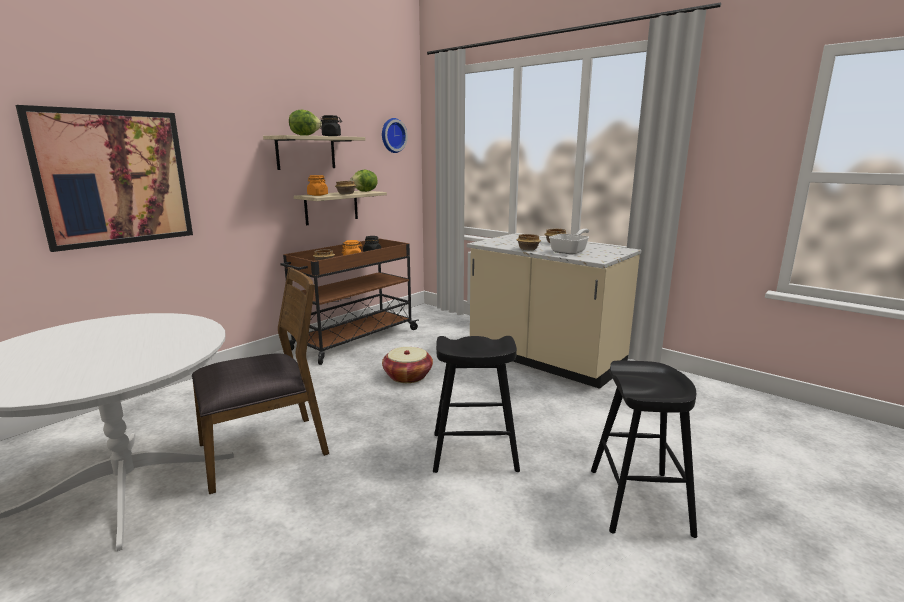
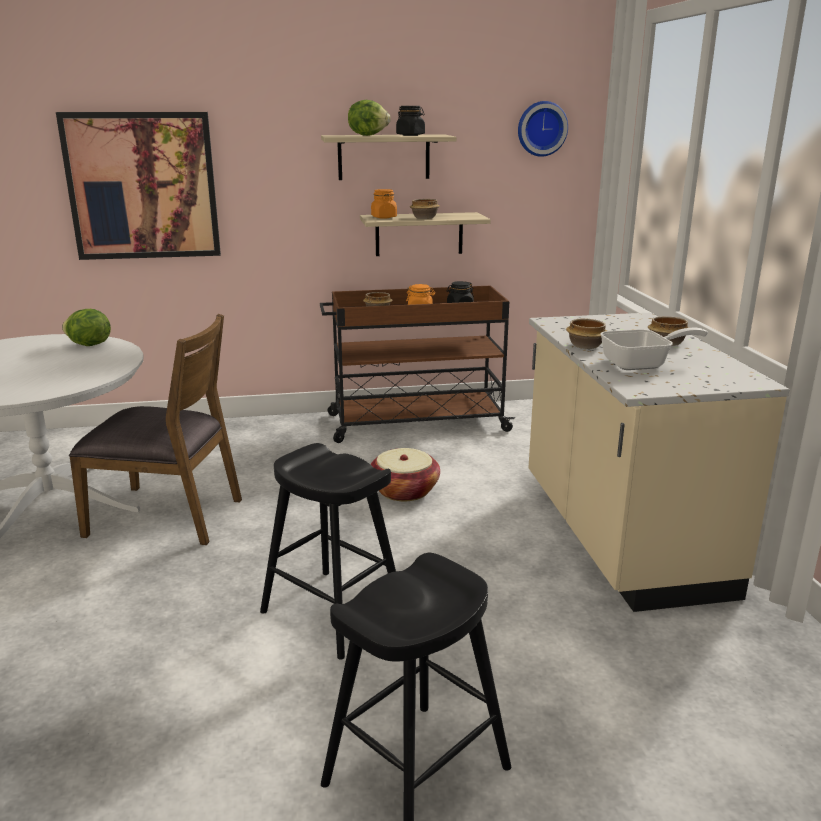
camera: 40 degrees right, 5 degrees up
lettuce [350,170,377,192] -> lettuce moved to [62,309,111,346]

